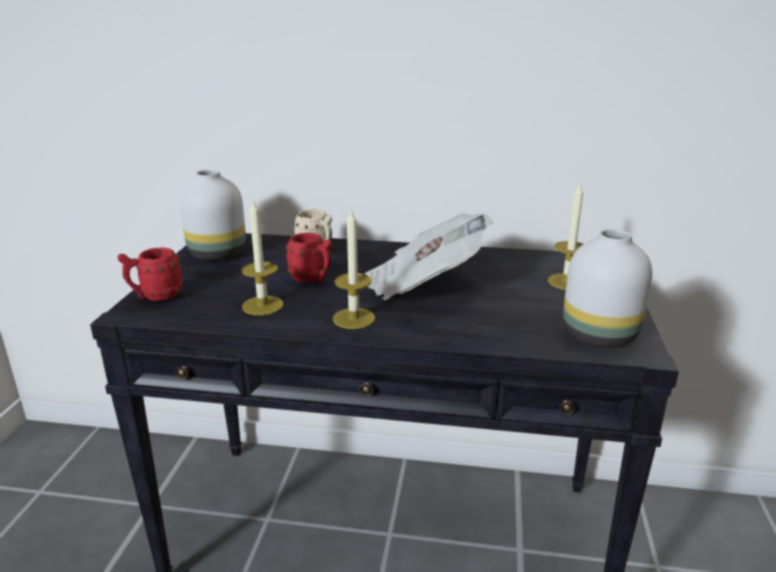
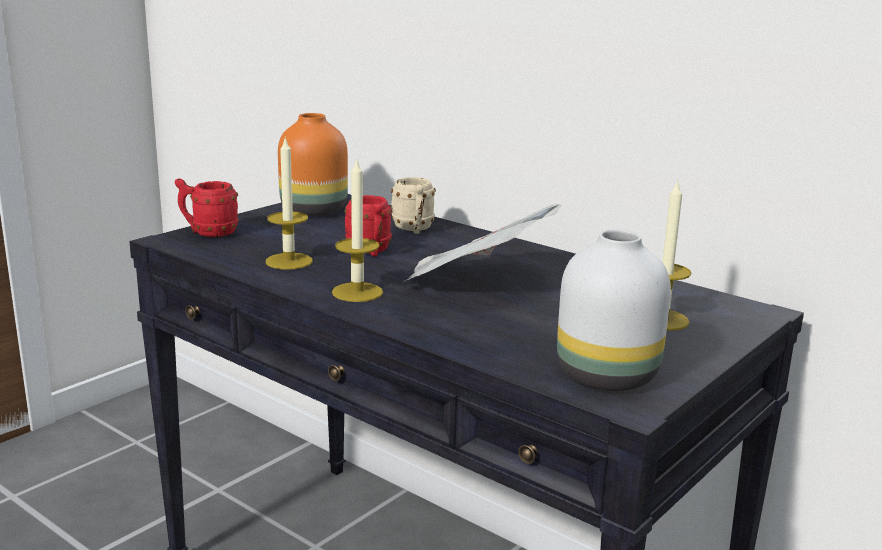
camera: 30 degrees right, 5 degrees down
white vase [180,169,246,260] -> orange vase [278,113,348,216]

